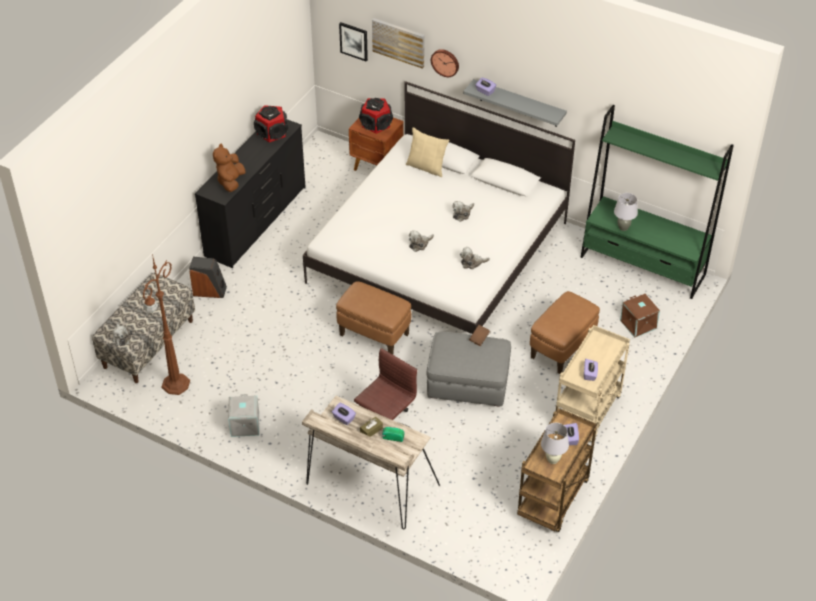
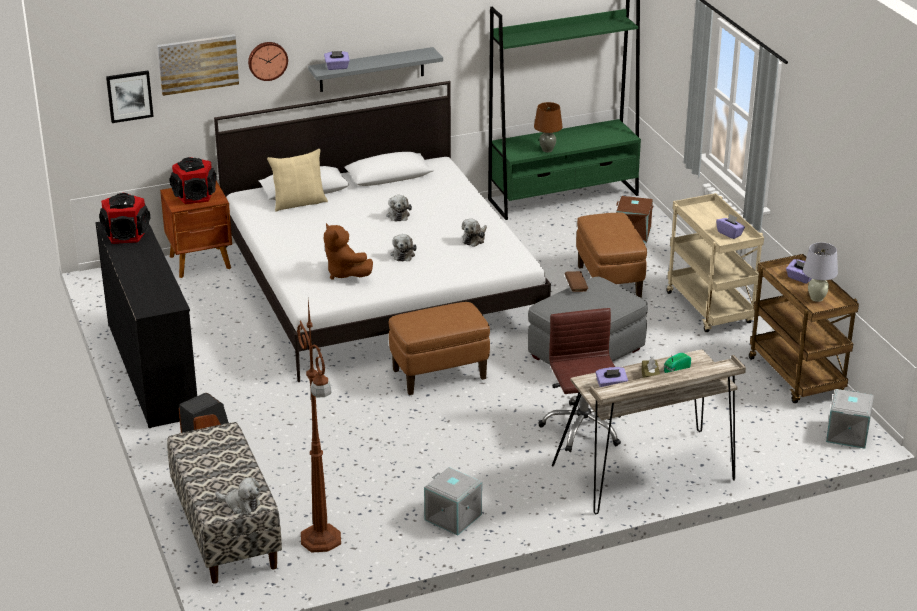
camera: 50 degrees left, 15 degrees down
brown plush toy [213,144,246,192] -> brown plush toy moved to [324,223,373,280]
grey table lamp [614,193,638,231] -> brown table lamp [534,102,563,152]
none -> grey storage box [826,389,874,449]

